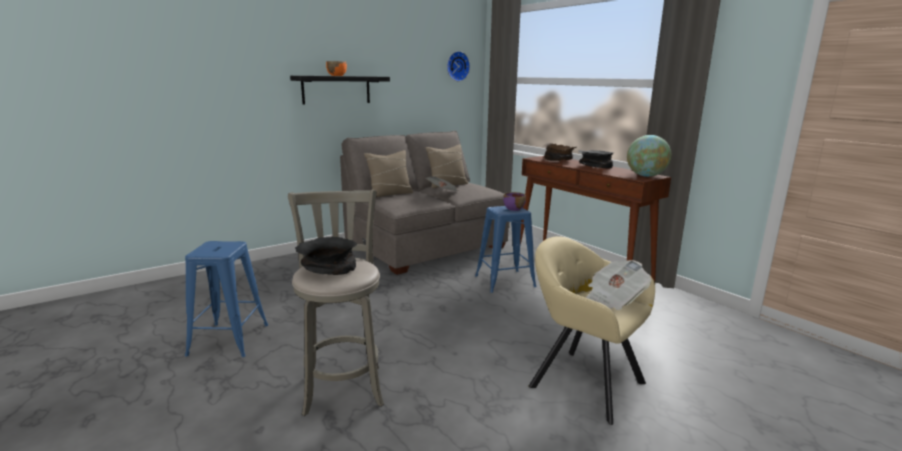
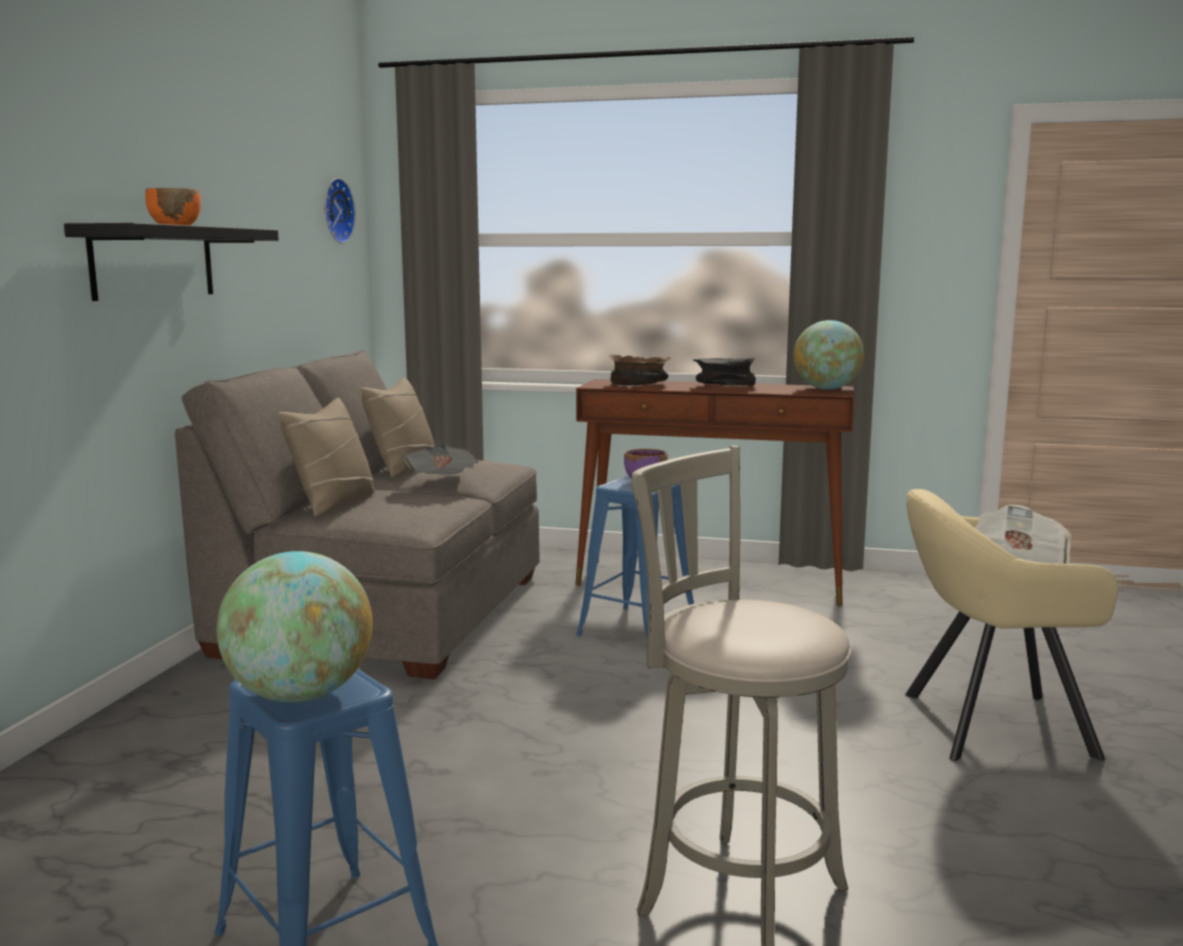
camera: 40 degrees left, 5 degrees down
black bowl [295,237,357,275] -> none
none -> globe [217,551,373,703]

